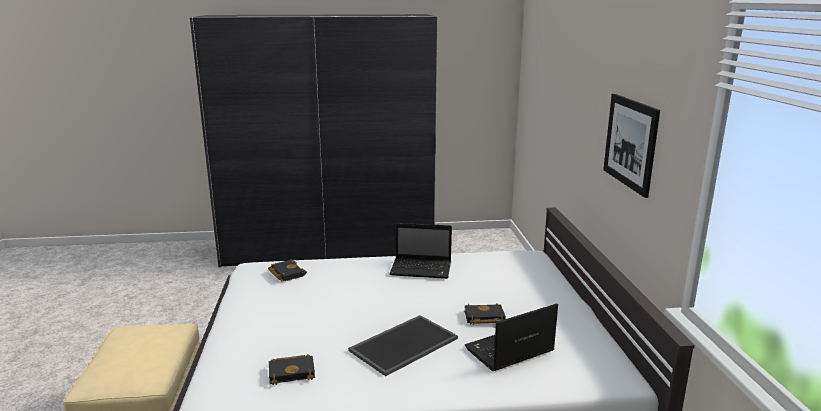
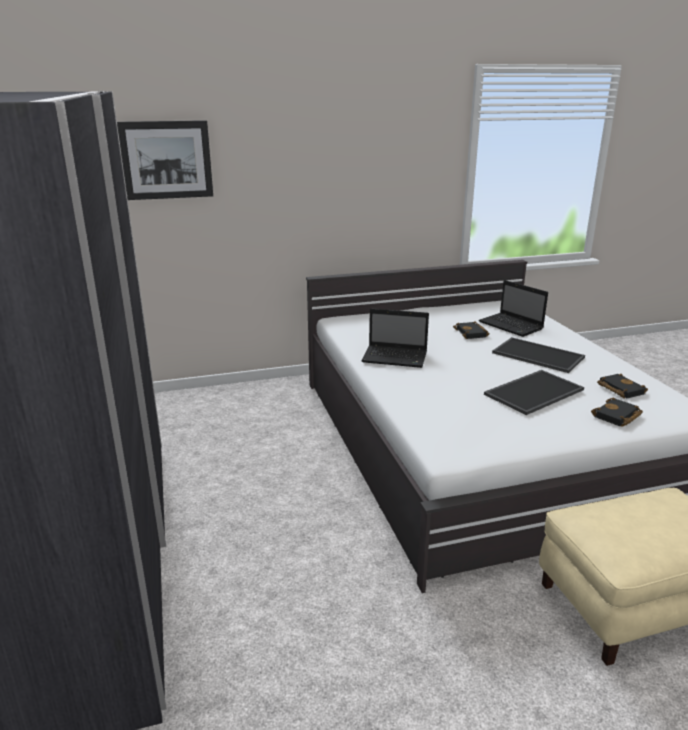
camera: 100 degrees left, 5 degrees up
black book [268,259,307,282] -> black book moved to [591,398,643,427]
laptop [390,223,452,279] -> laptop turned 105 degrees clockwise [362,308,429,368]
picture [603,94,660,198] -> picture moved to [117,120,213,200]
none -> tray [484,370,584,415]

